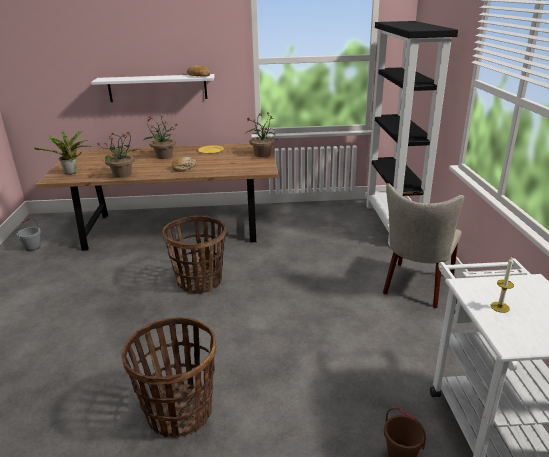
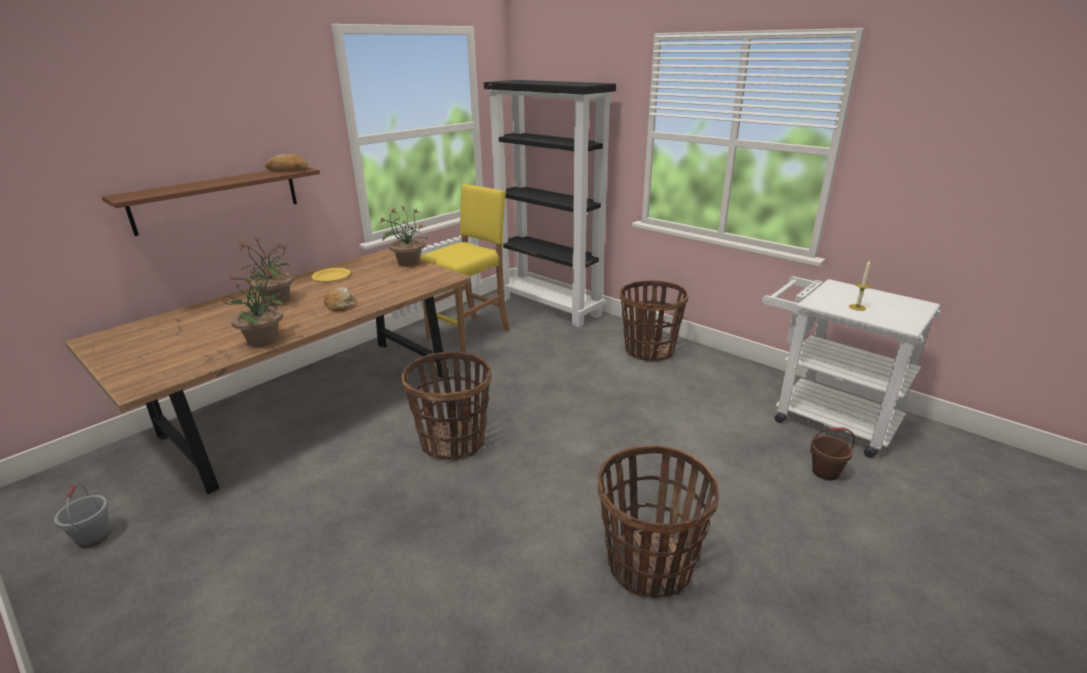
camera: 45 degrees left, 0 degrees up
potted plant [34,131,93,175] -> none
white shelf [91,74,215,102] -> brown shelf [102,167,320,236]
beige chair [383,183,464,308] -> basket [620,280,688,362]
none -> yellow stool [420,184,510,353]

